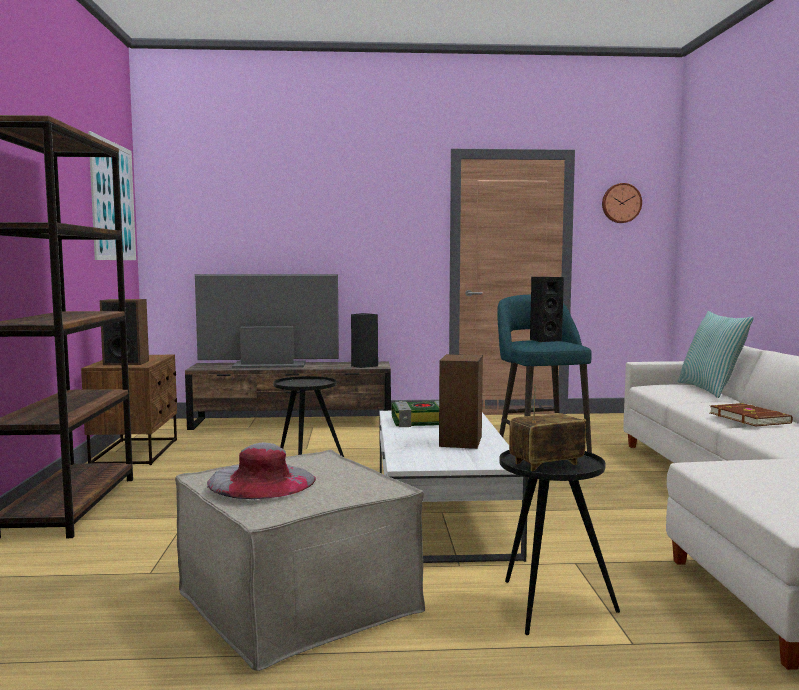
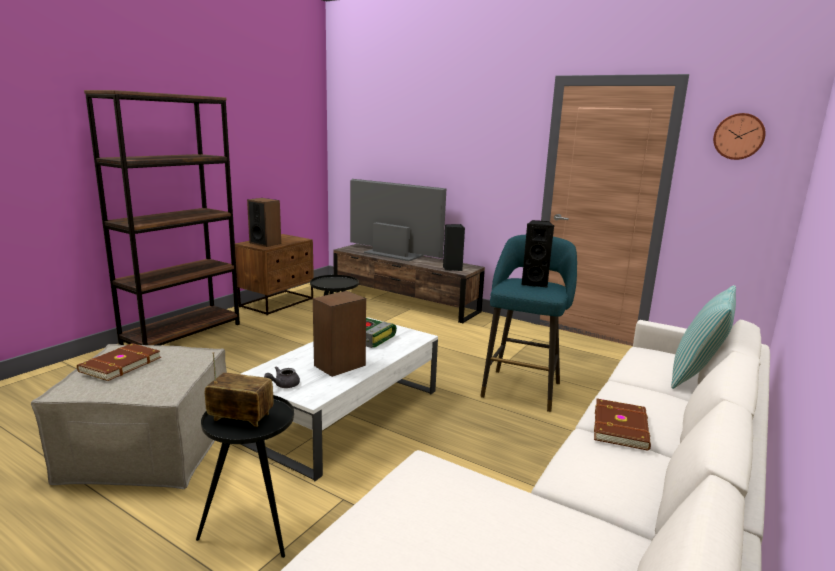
camera: 35 degrees right, 10 degrees up
picture [88,131,136,260] -> none
grey hat [207,443,316,499] -> brown book [77,343,161,381]
none -> grey teapot [264,366,300,388]

